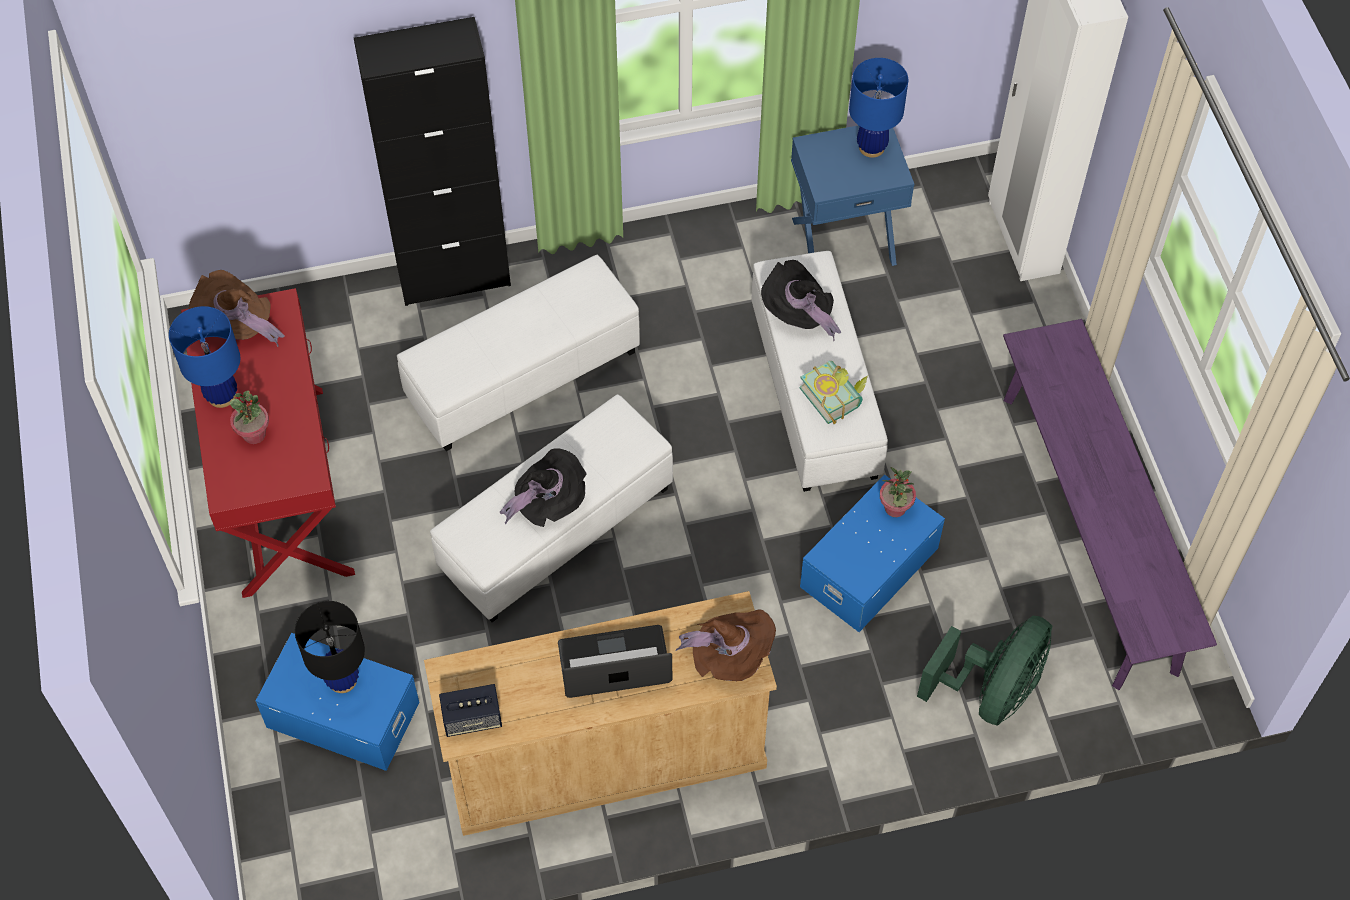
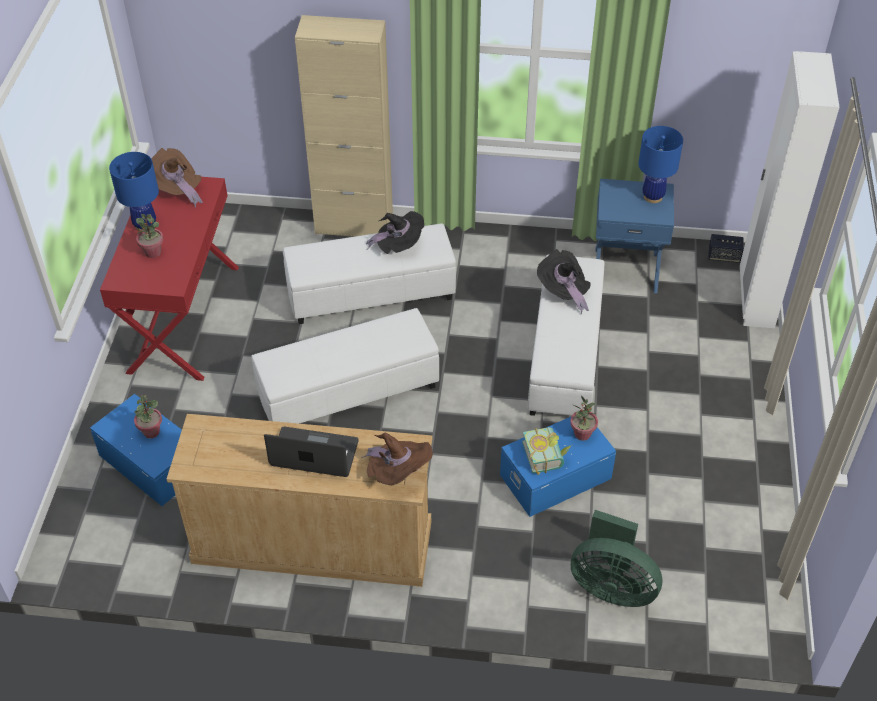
camera: 20 degrees right, 10 degrees down
black table lamp [295,601,365,693] -> potted plant [134,395,162,438]
black cabinet [354,17,511,306] -> beige cabinet [295,15,393,237]
speaker [439,684,502,737] -> speaker moved to [709,234,744,263]
black hat [500,448,587,527] -> black hat moved to [366,211,425,254]
book [800,361,868,424] -> book moved to [522,427,572,475]
green fan [917,616,1052,726] -> green fan turned 60 degrees clockwise [571,510,663,607]
purple bench [1003,319,1217,690] -> none

